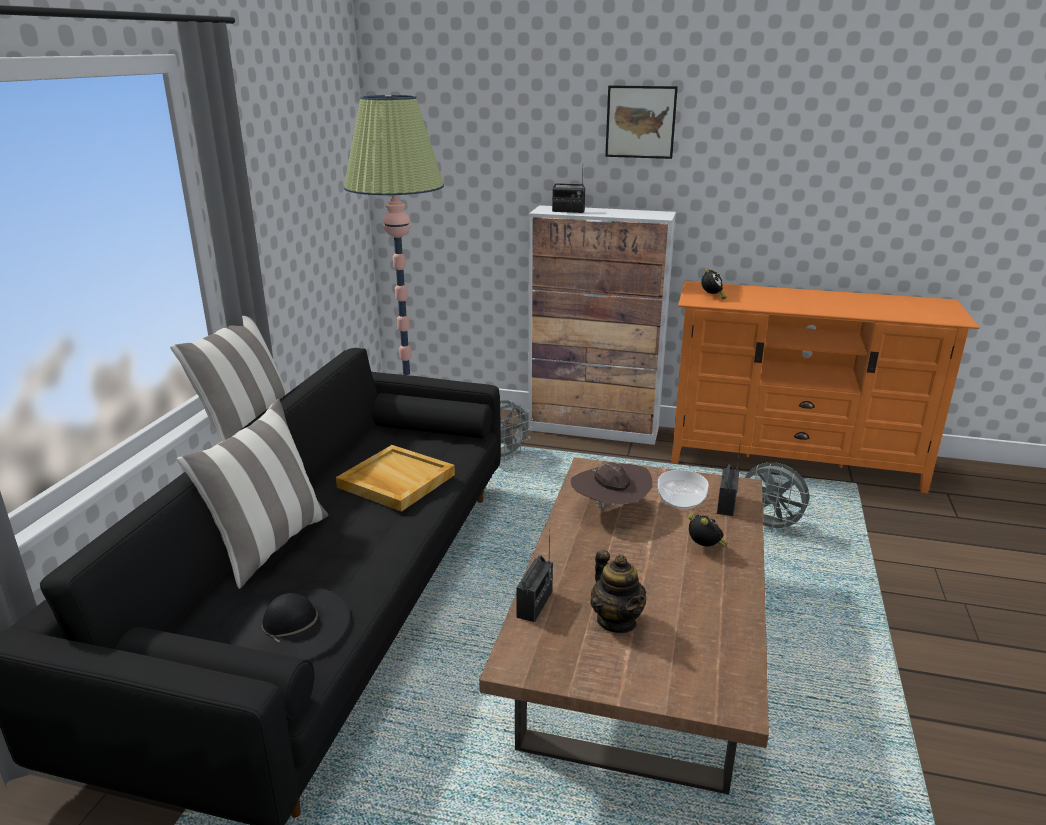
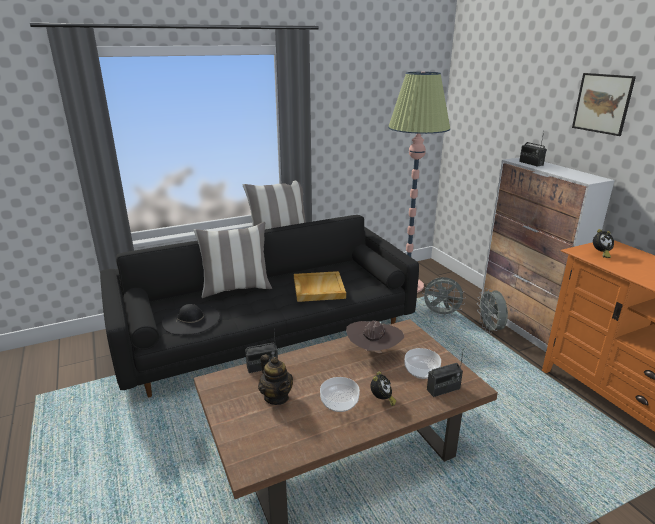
camera: 50 degrees right, 0 degrees up
teapot [590,550,646,633] -> teapot turned 60 degrees counterclockwise [258,354,293,405]
grey fan [740,462,811,533] -> grey fan moved to [477,288,508,332]
none -> bowl [320,377,360,412]

